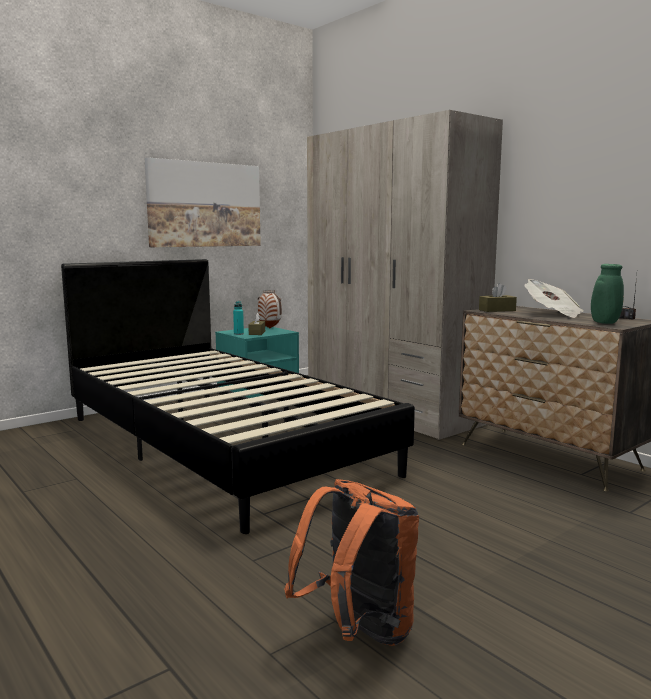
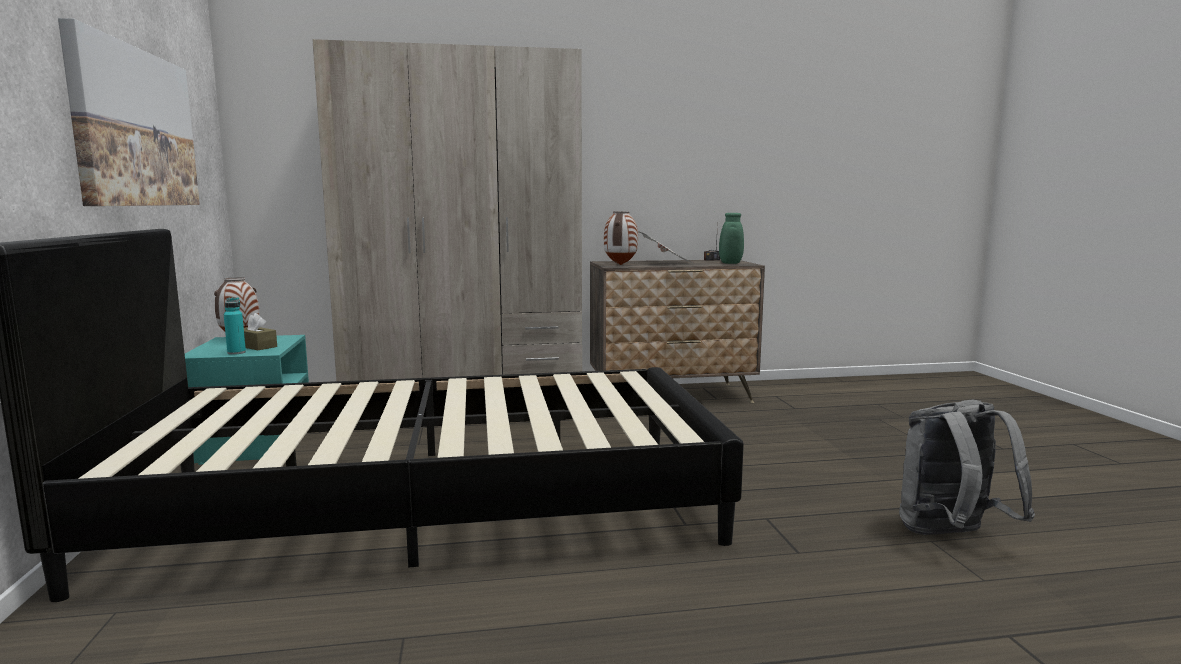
camera: 60 degrees left, 0 degrees up
orange backpack [284,479,419,646] -> grey backpack [899,400,1035,535]
brown tissue box [479,283,517,312] -> vase [604,211,638,265]

